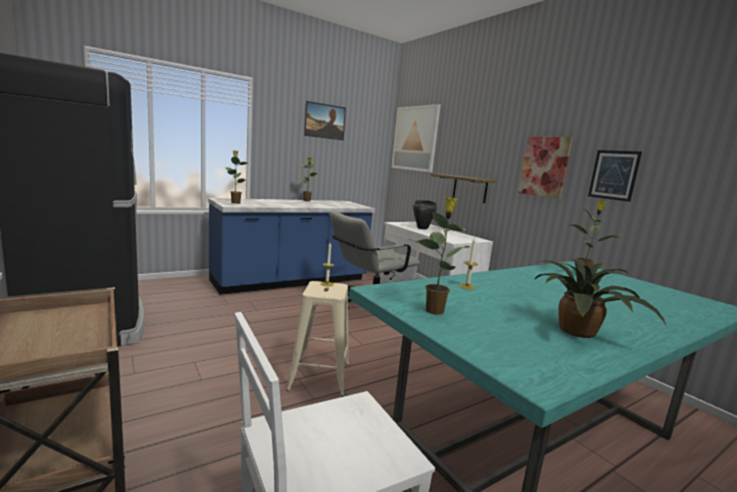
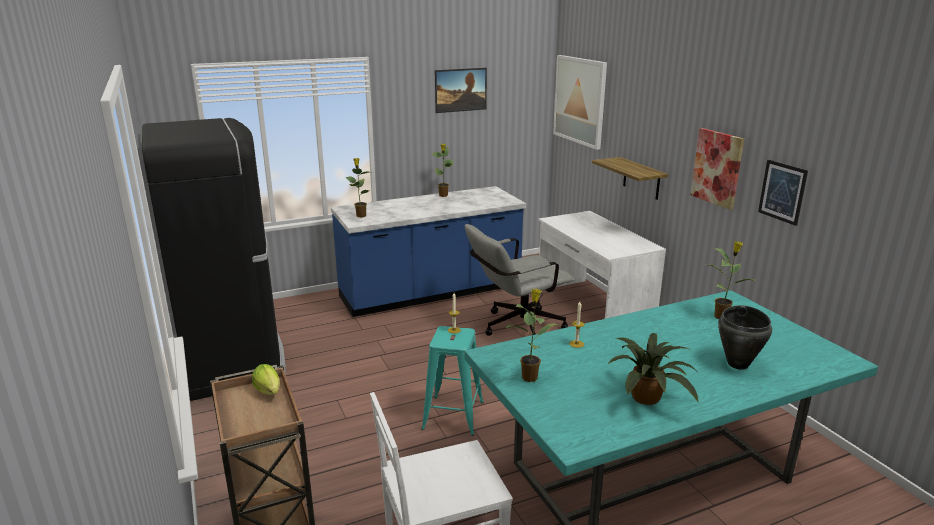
camera: 10 degrees right, 10 degrees up
beige stool [286,281,349,397] -> turquoise stool [421,326,484,436]
black cooking pot [413,200,438,229] -> black cooking pot moved to [718,305,772,370]
none -> lettuce [252,364,280,395]

